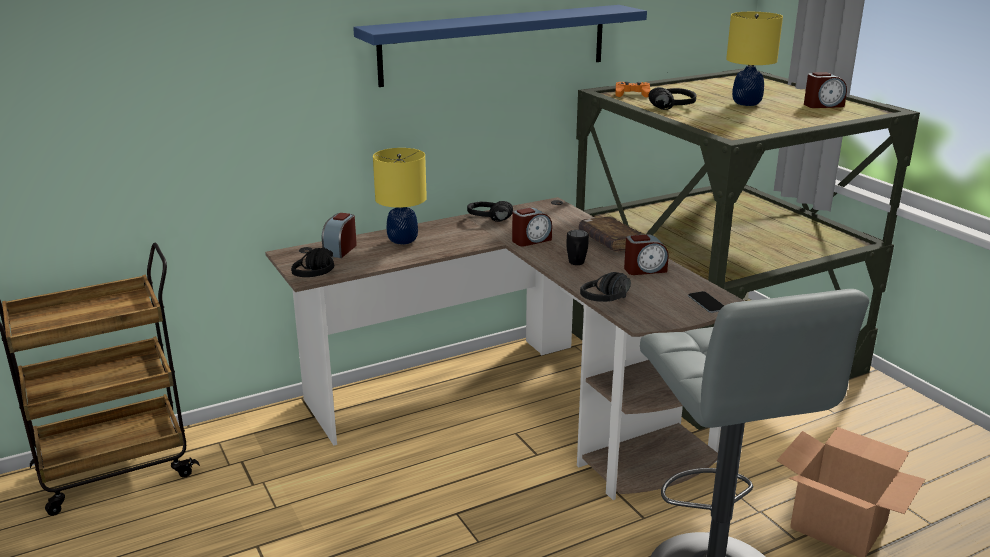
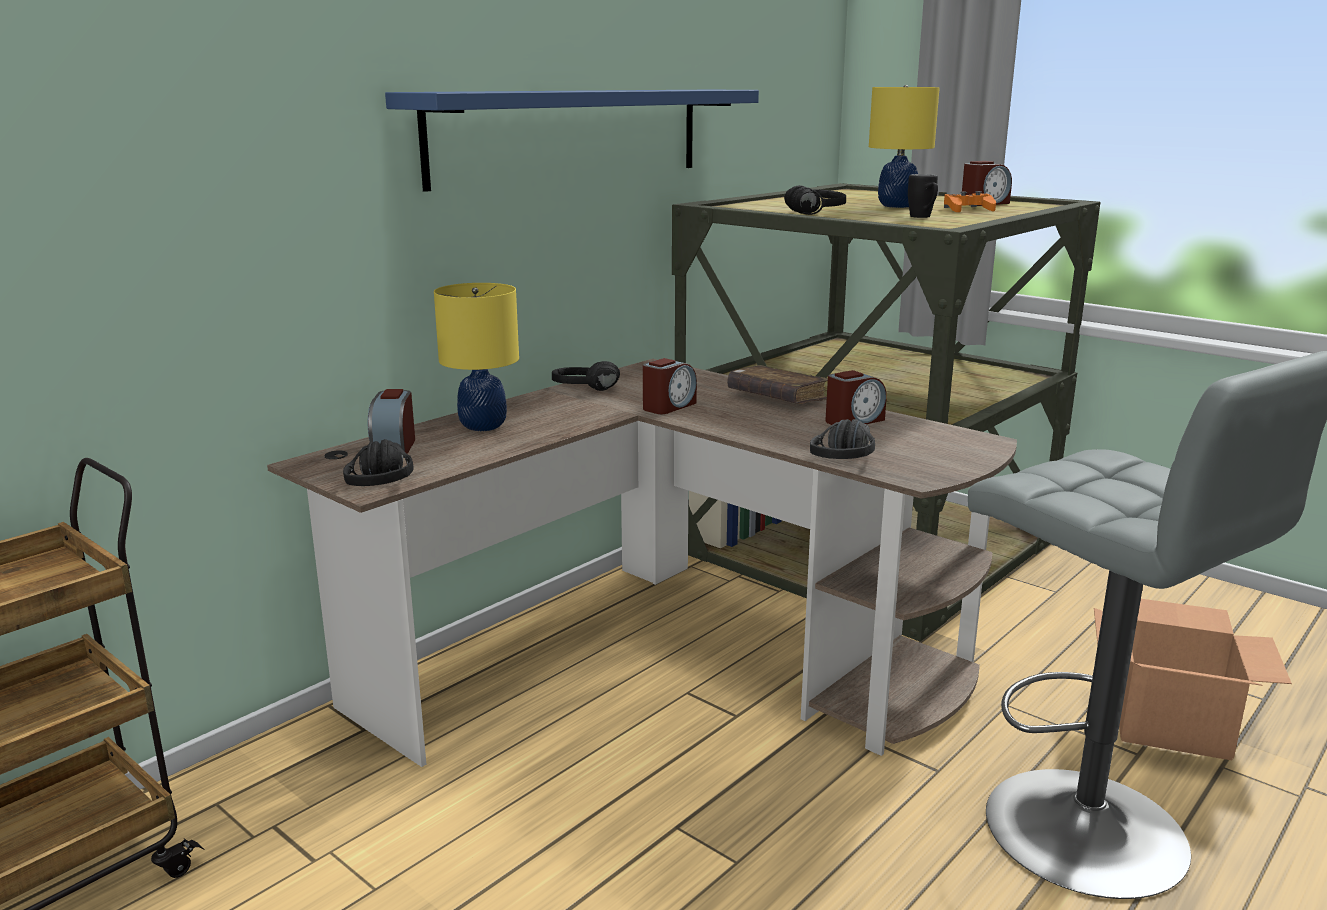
camera: 20 degrees left, 5 degrees down
black mug [566,230,589,265] -> black mug moved to [908,174,938,218]
orange game controller [615,82,650,98] -> orange game controller moved to [944,191,996,212]
phone [688,291,724,313] -> none

